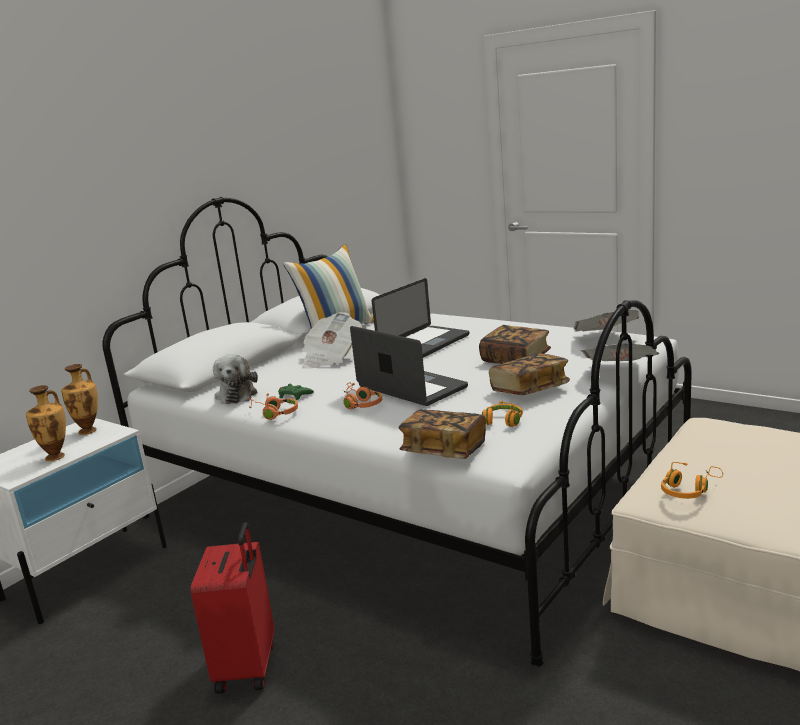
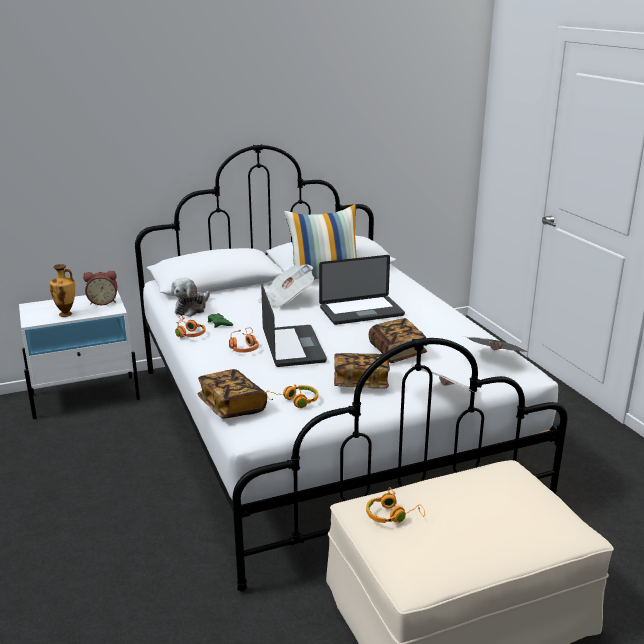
camera: 30 degrees right, 5 degrees up
vase [61,364,98,435] -> alarm clock [83,271,117,305]
red suitcase [191,522,274,694] -> none

